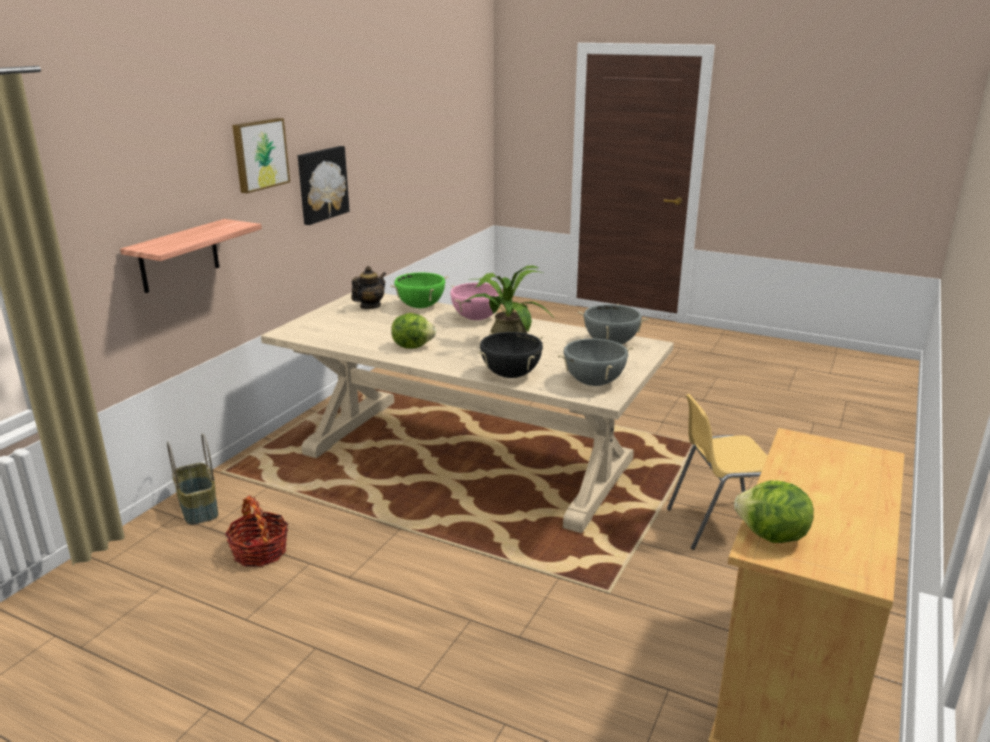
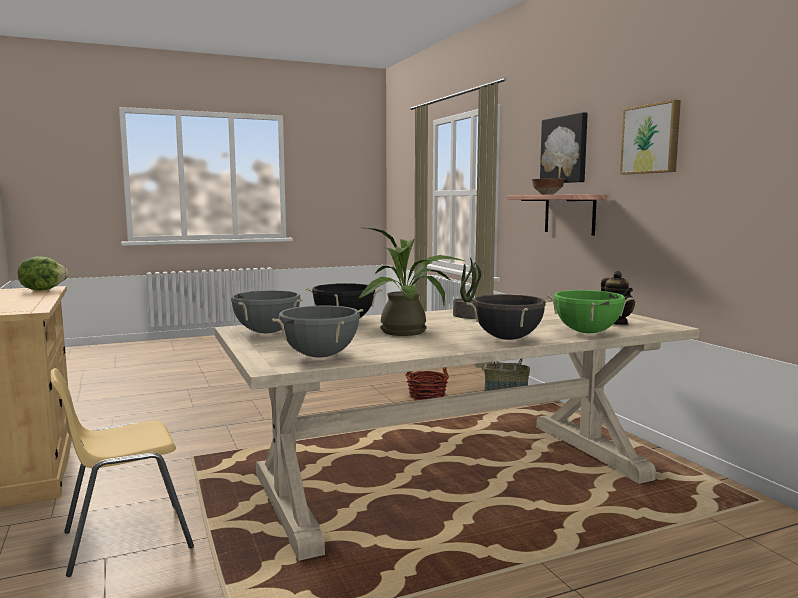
camera: 130 degrees right, 15 degrees down
picture [298,146,350,225] -> picture moved to [540,112,588,183]
lettuce [391,313,436,349] -> potted plant [453,257,481,319]
pink cooking pot [450,283,503,320] -> black cooking pot [466,294,550,340]
yellow chair [667,394,767,550] -> yellow chair turned 150 degrees counterclockwise [51,368,194,577]
none -> bowl [532,178,565,195]

